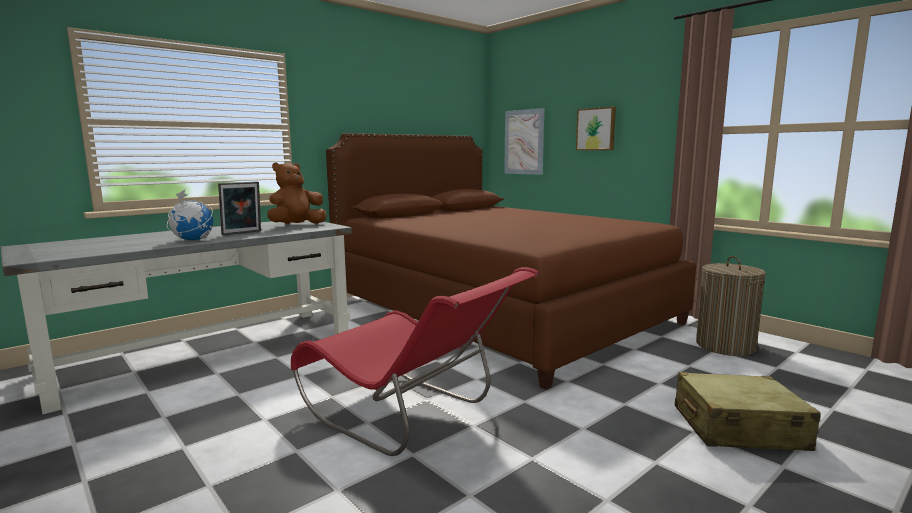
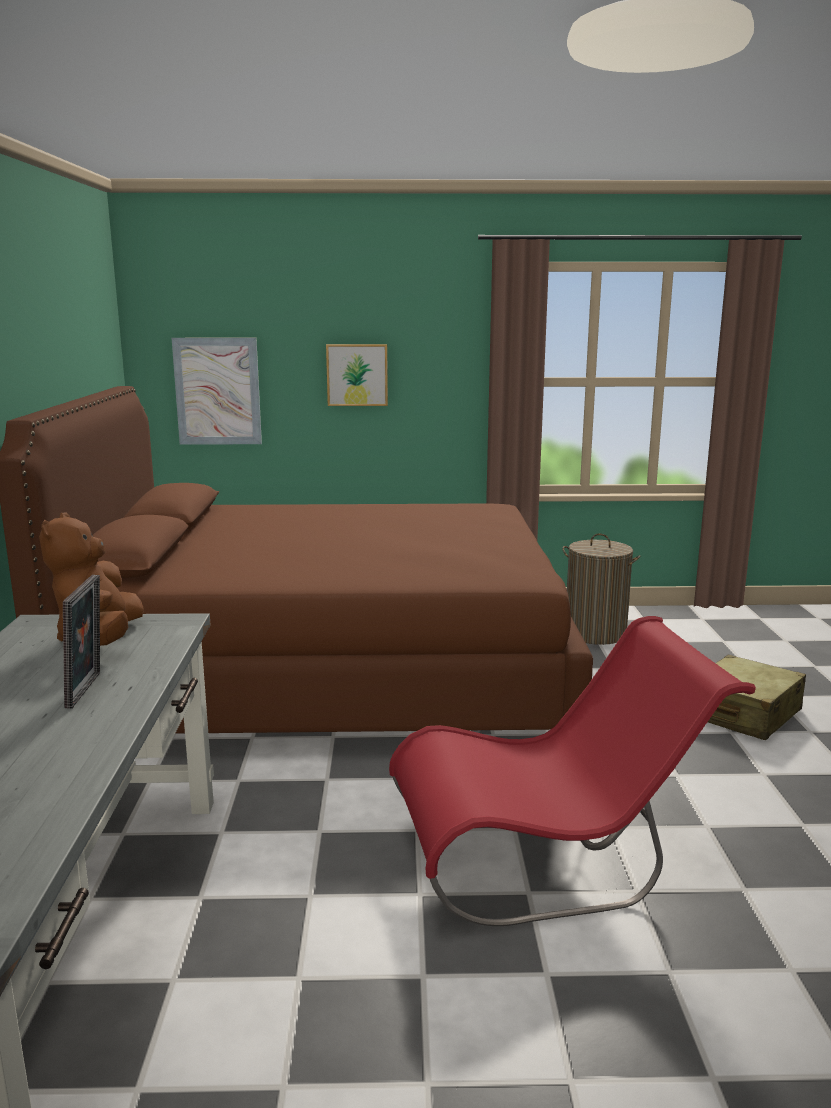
camera: 50 degrees left, 5 degrees up
globe [167,190,213,241] -> none

